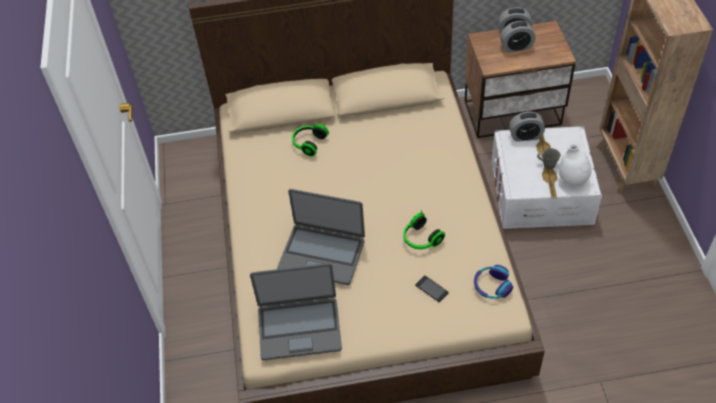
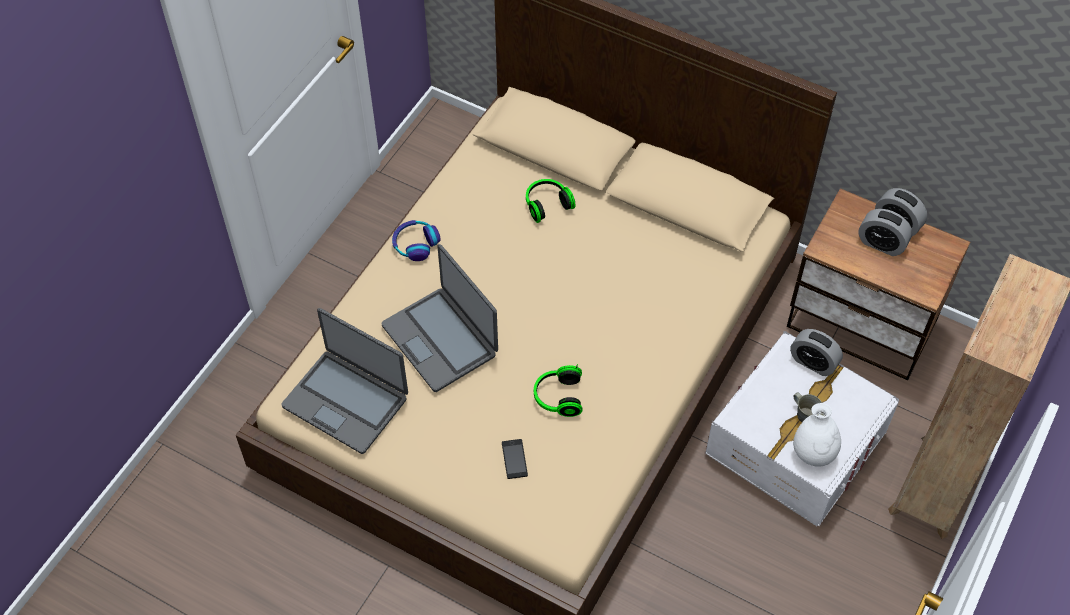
camera: 35 degrees right, 5 degrees up
headphones [474,265,513,299] -> headphones moved to [392,220,441,261]

